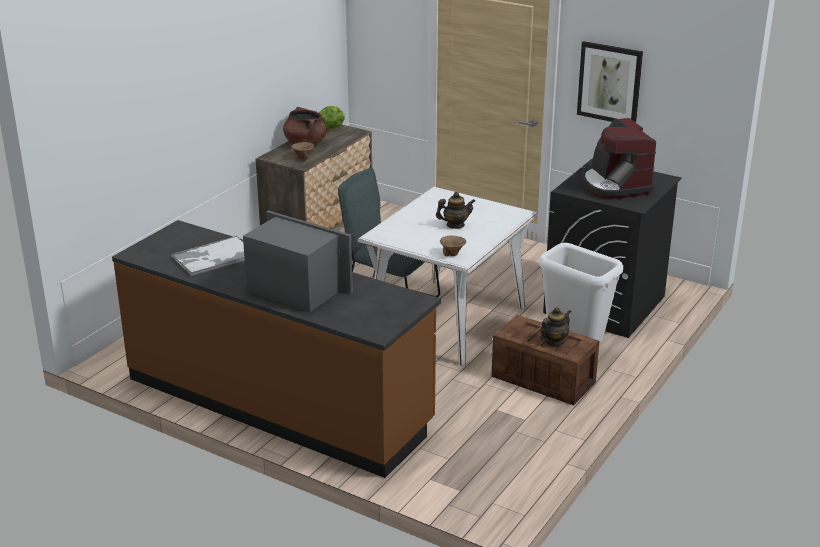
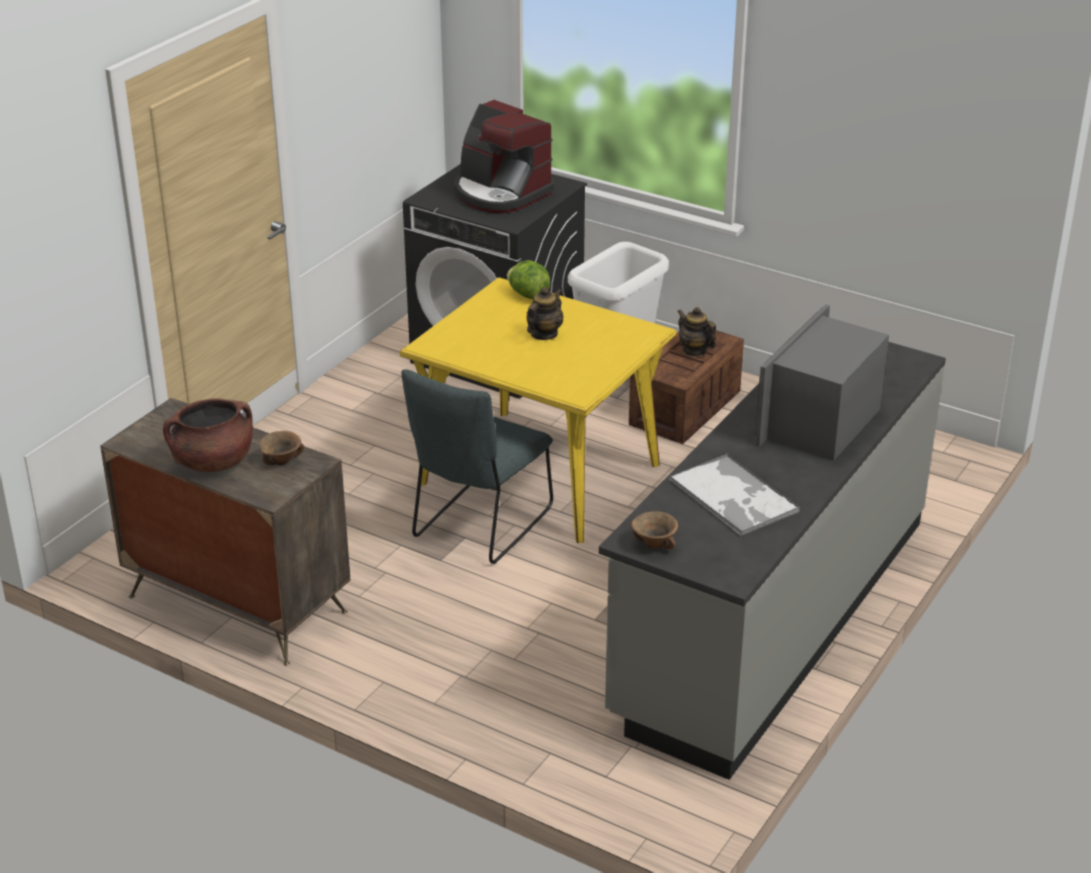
camera: 90 degrees left, 5 degrees up
brown counter [112,220,441,478] -> grey counter [599,342,946,780]
lettuce [319,106,345,129] -> lettuce moved to [507,260,550,299]
white dining table [358,187,538,366] -> yellow dining table [400,277,676,543]
teapot [436,192,475,229] -> teapot turned 45 degrees clockwise [527,287,563,340]
brown bowl [440,236,466,256] -> brown bowl moved to [631,511,678,549]
picture [577,41,643,123] -> none
coffee machine [581,118,656,199] -> coffee machine turned 60 degrees clockwise [454,100,554,214]

